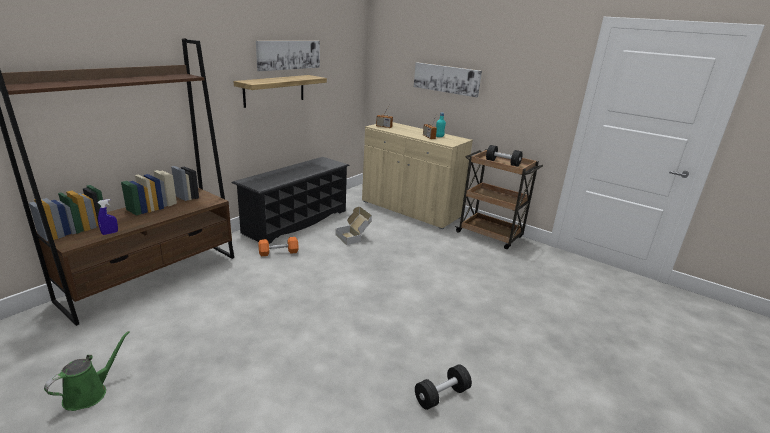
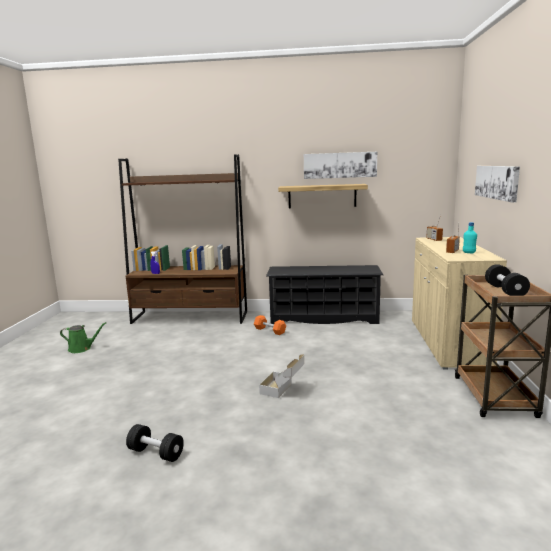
camera: 60 degrees right, 10 degrees down
cardboard box [335,207,372,245] -> cardboard box moved to [259,354,304,398]

